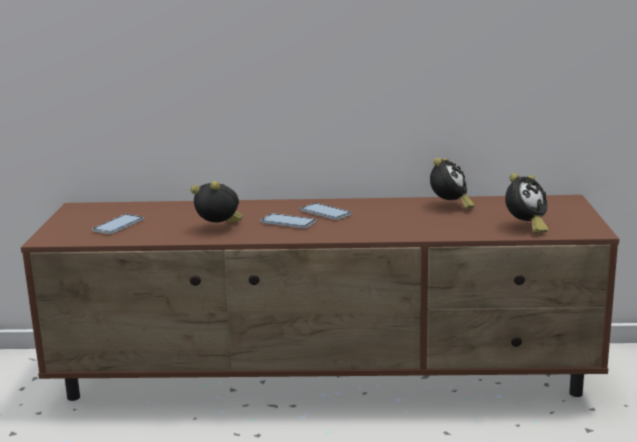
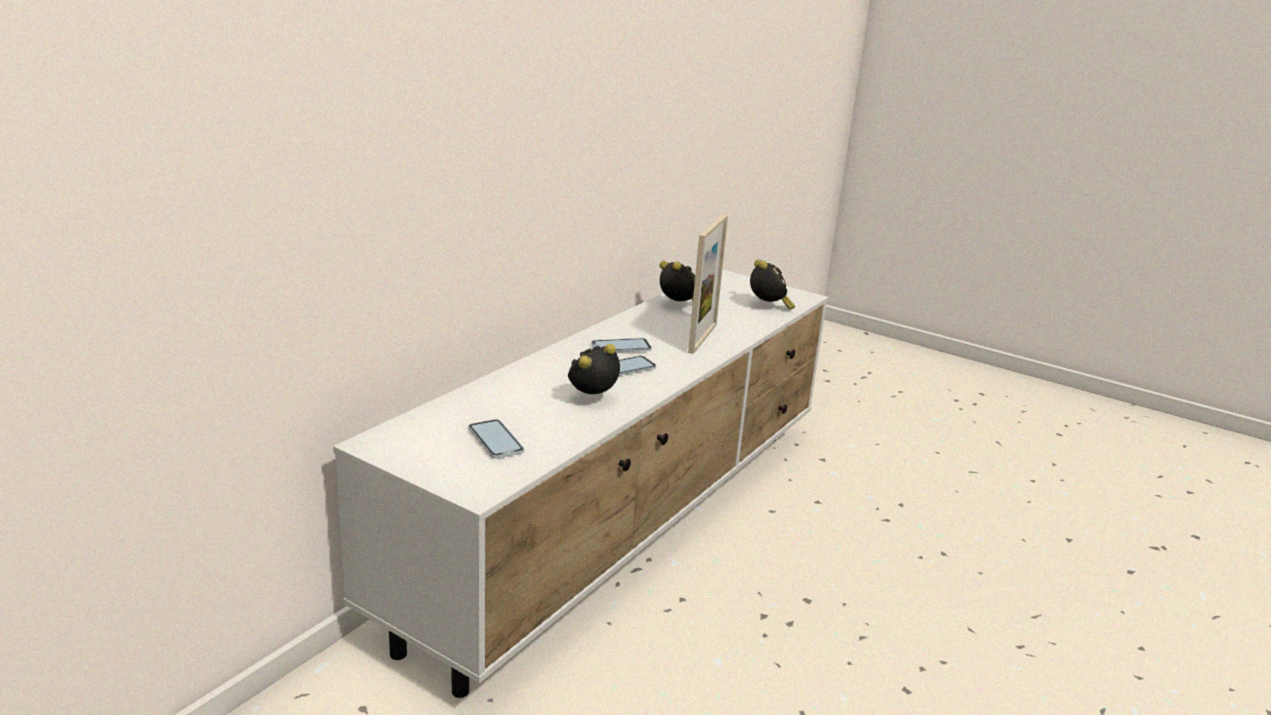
camera: 60 degrees left, 5 degrees up
brown tv stand [21,195,619,401] -> white tv stand [333,269,828,698]
none -> picture frame [688,214,728,354]

